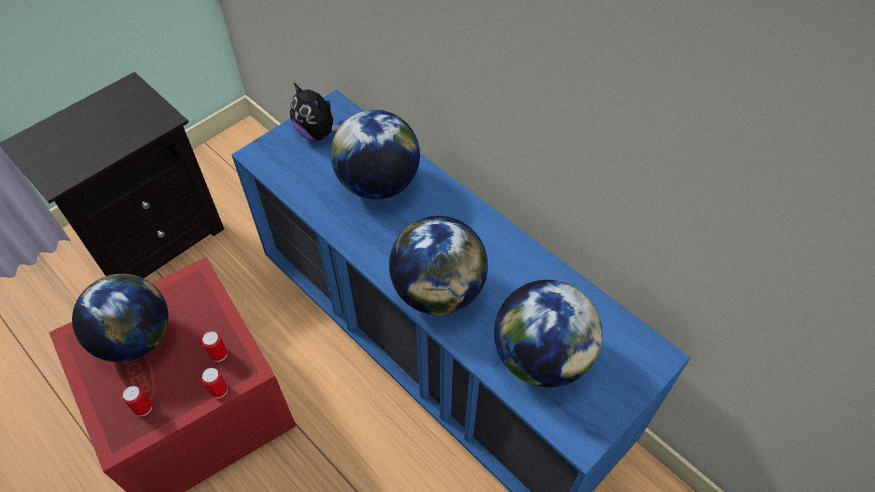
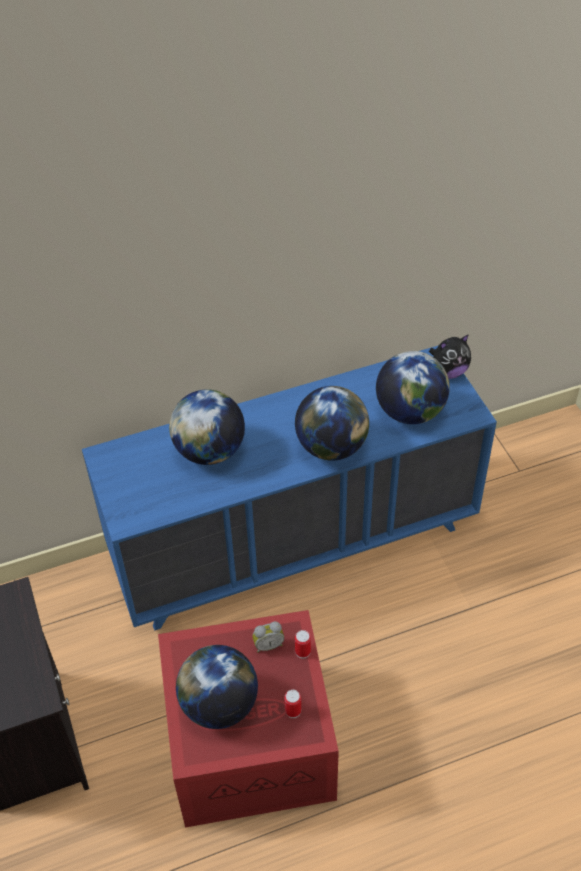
camera: 65 degrees left, 5 degrees down
can [202,331,227,362] -> alarm clock [253,621,284,653]
plush toy [290,82,341,141] -> plush toy moved to [429,334,471,379]

